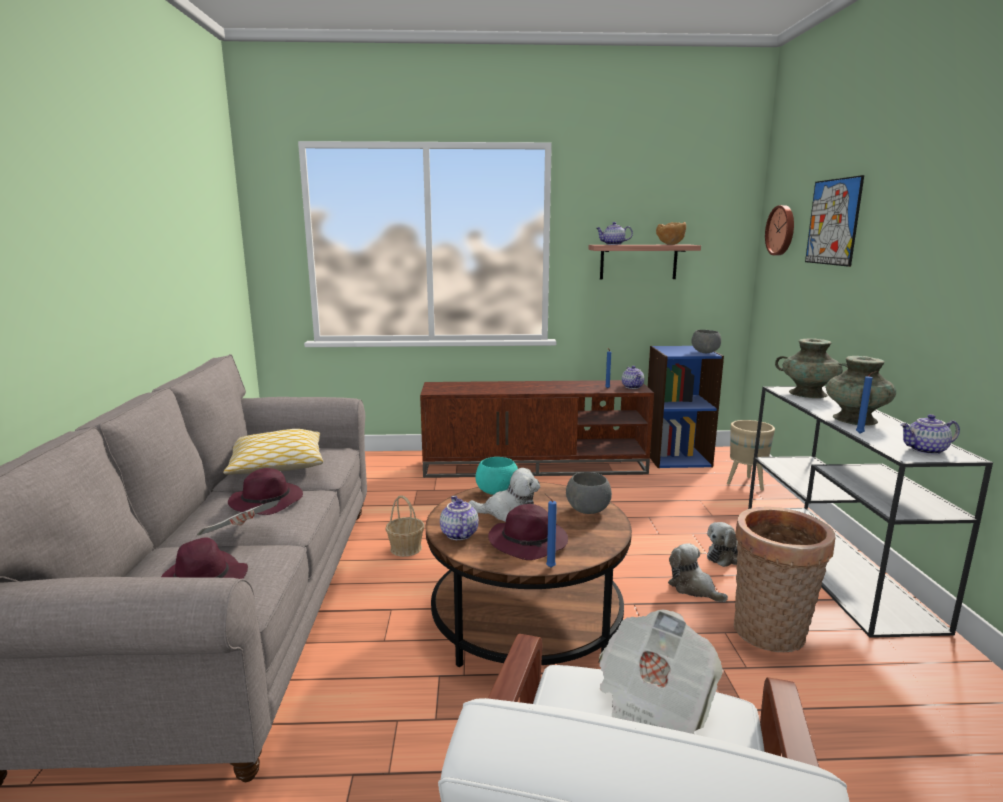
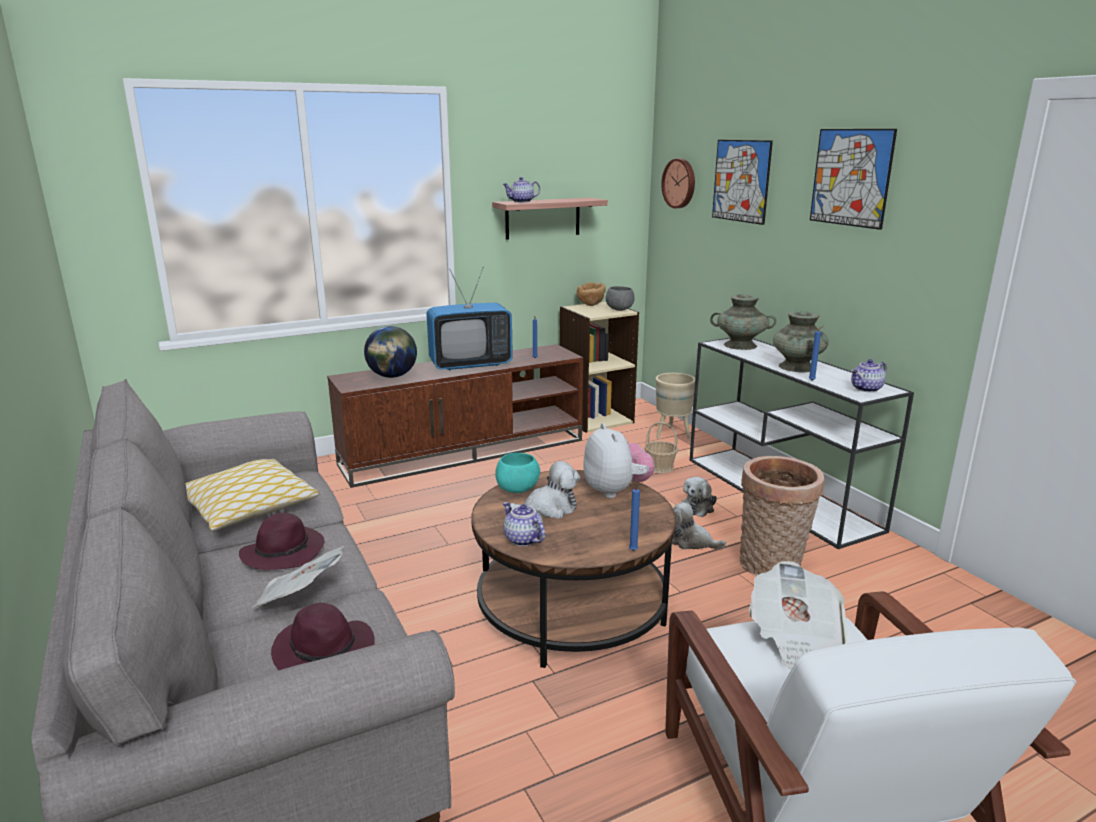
camera: 25 degrees left, 5 degrees up
basket [385,495,425,557] -> basket moved to [645,422,678,473]
purple hat [488,504,568,560] -> none
grey bowl [566,472,612,514] -> plush toy [584,423,655,498]
teapot [622,366,644,389] -> none
blue bookcase [647,346,724,468] -> beige bookcase [560,302,639,433]
brown bowl [656,222,686,245] -> brown bowl moved to [577,282,606,306]
none -> globe [364,326,417,378]
none -> television [426,267,513,370]
none -> picture [810,129,897,230]

